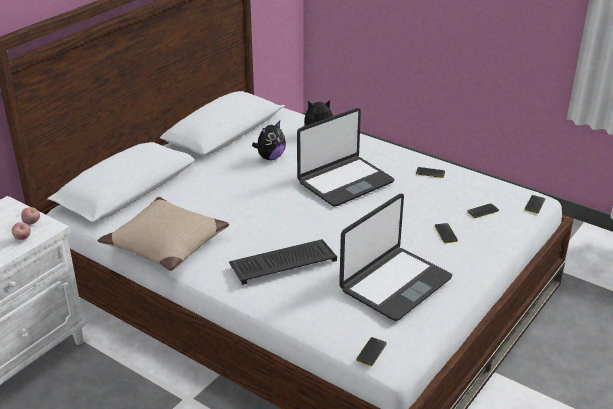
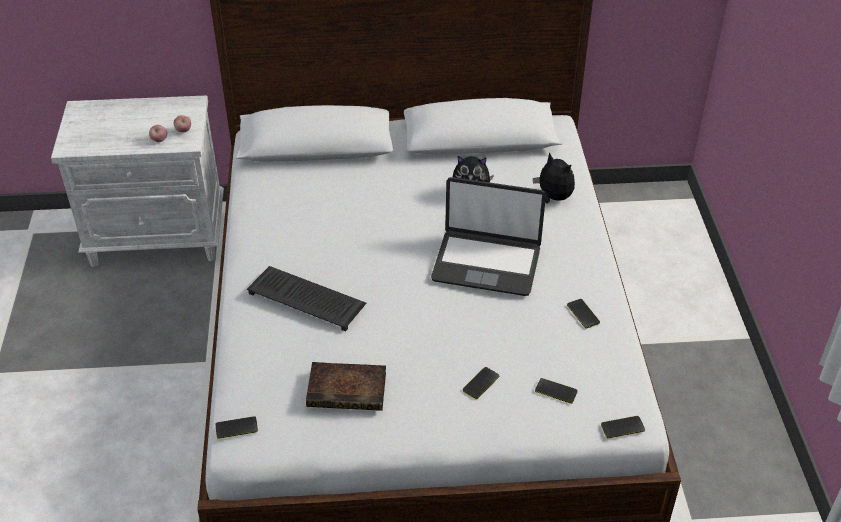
camera: 50 degrees right, 10 degrees up
beige pillow [98,197,229,271] -> none
laptop [339,194,453,321] -> book [306,362,386,411]

